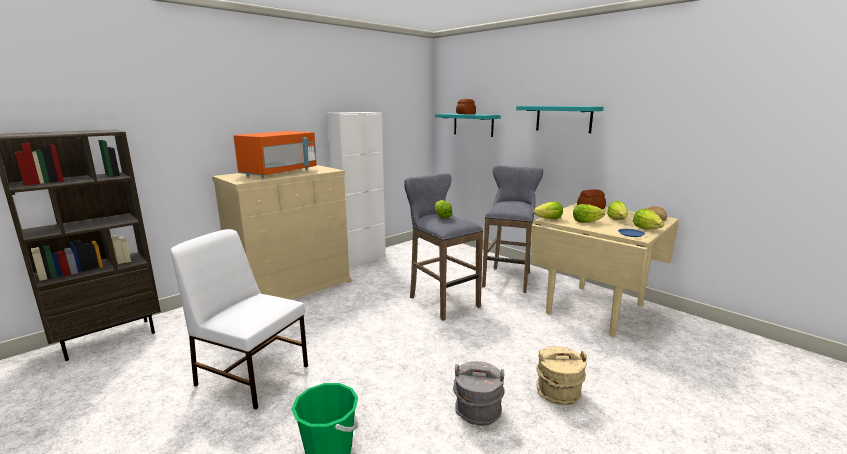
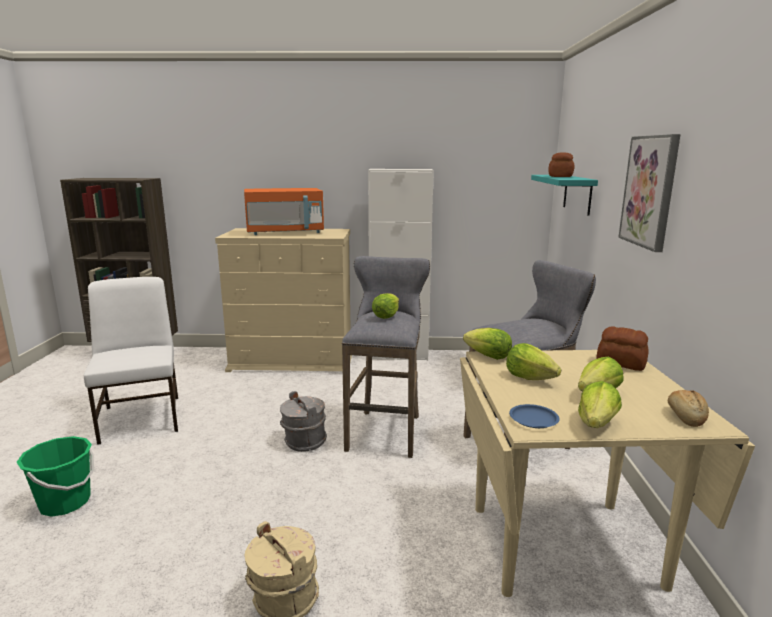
camera: 45 degrees right, 0 degrees up
grey bucket [453,361,504,426] -> grey bucket moved to [280,391,327,452]
turquoise shelf [516,106,603,133] -> picture [618,134,681,252]

